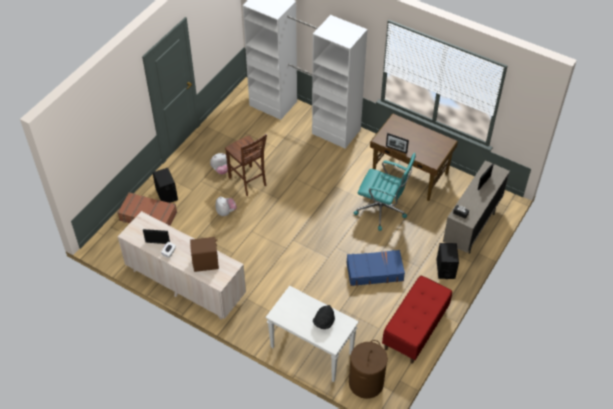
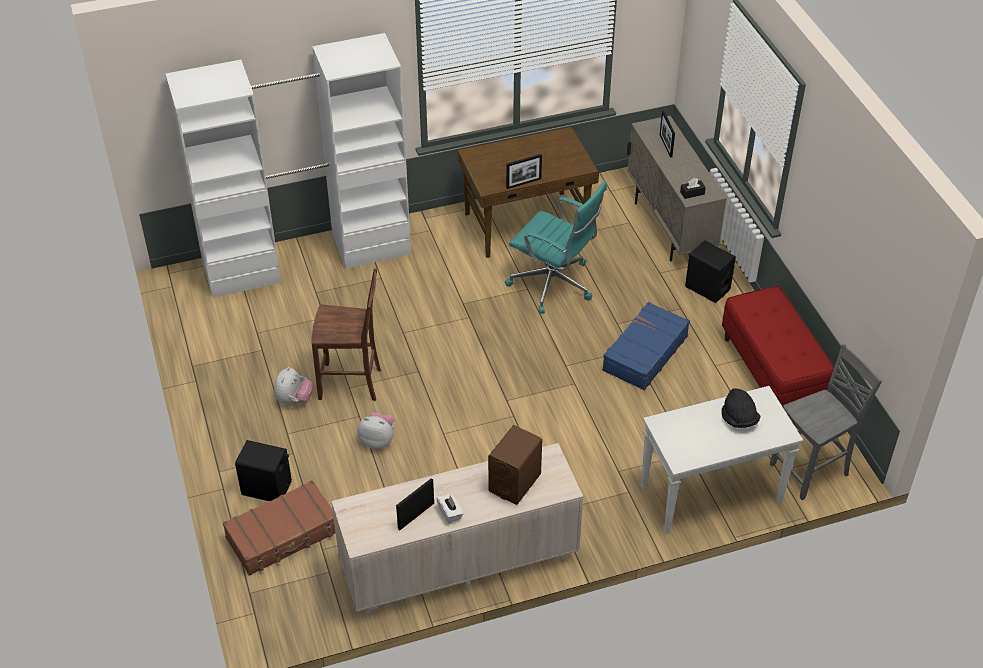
camera: 50 degrees left, 5 degrees down
brown laundry basket [349,340,388,399] -> grey chair [770,344,882,500]
turquoise office chair [354,152,416,231] -> turquoise office chair turned 60 degrees clockwise [505,181,607,314]

